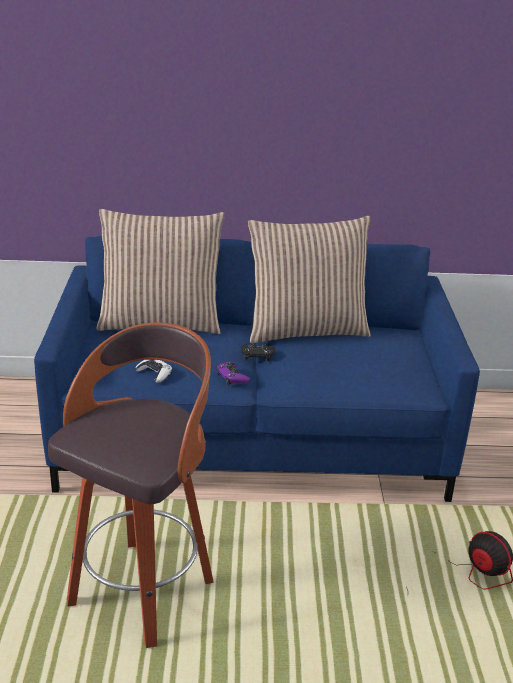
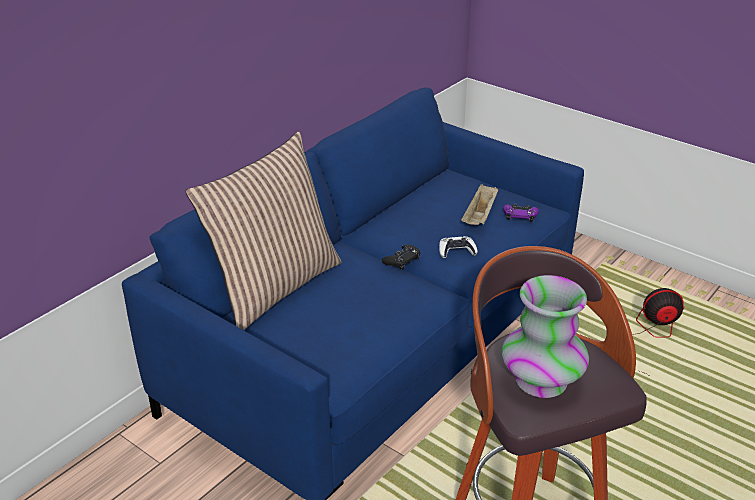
camera: 50 degrees left, 5 degrees up
white game controller [136,360,172,383] -> white game controller moved to [439,236,478,258]
purple game controller [216,362,250,385] -> purple game controller moved to [503,204,539,222]
pillow [248,216,371,343] -> none
none -> beige tray [461,184,499,225]
none -> vase [502,275,589,398]

